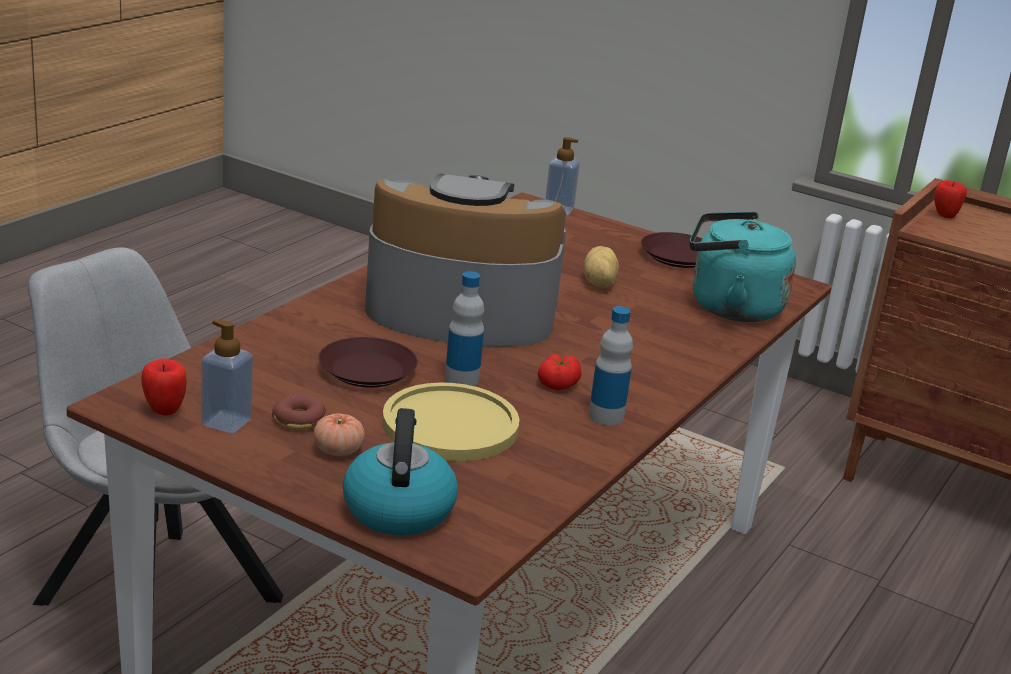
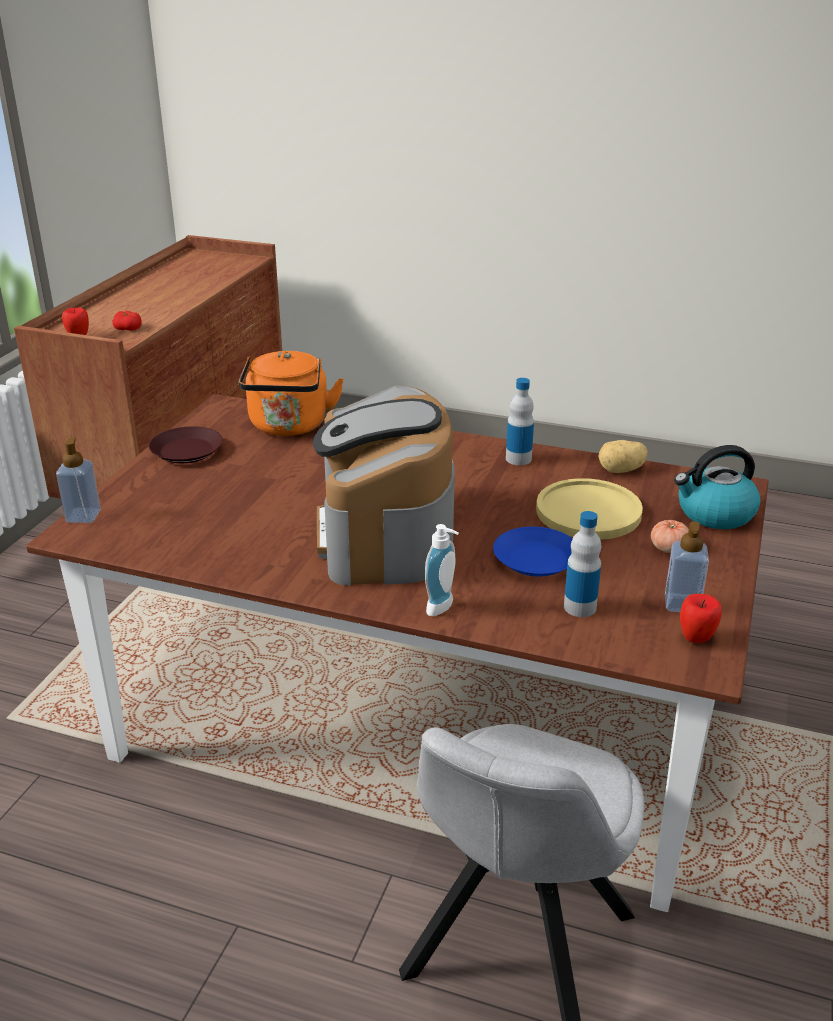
camera: 100 degrees left, 5 degrees up
donut [272,394,326,430] -> none
brown plate [319,337,418,387] -> blue plate [493,527,572,577]
bottle [445,271,484,386] -> bottle moved to [564,511,601,617]
tomato [538,354,582,390] -> tomato moved to [113,311,142,331]
potato [584,246,619,288] -> potato moved to [598,440,647,473]
turquoise kettle [690,212,796,322] -> orange kettle [239,351,344,436]
none -> soap dispenser [425,524,459,616]

